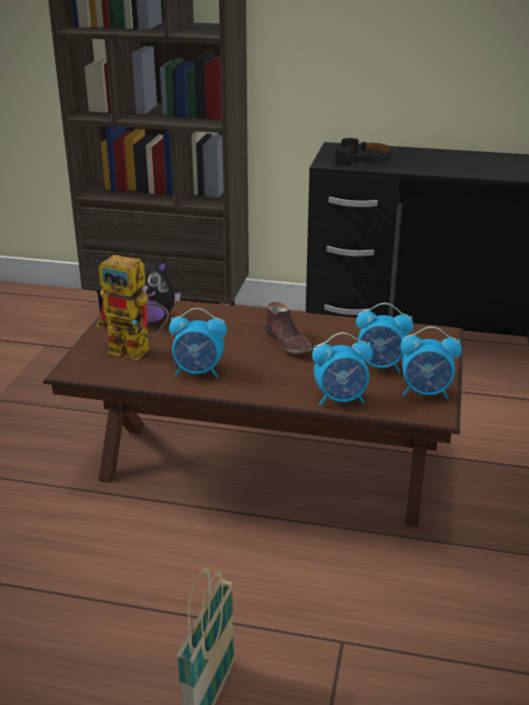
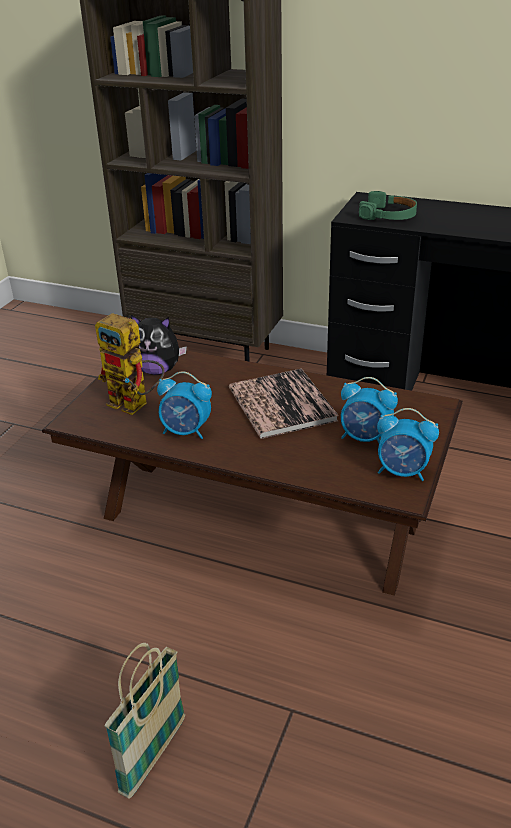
camera: 10 degrees right, 5 degrees up
brown shoe [264,302,313,354] -> book [229,369,339,439]
alarm clock [312,332,373,406] -> none
black headphones [336,138,392,165] -> green headphones [359,191,417,220]

